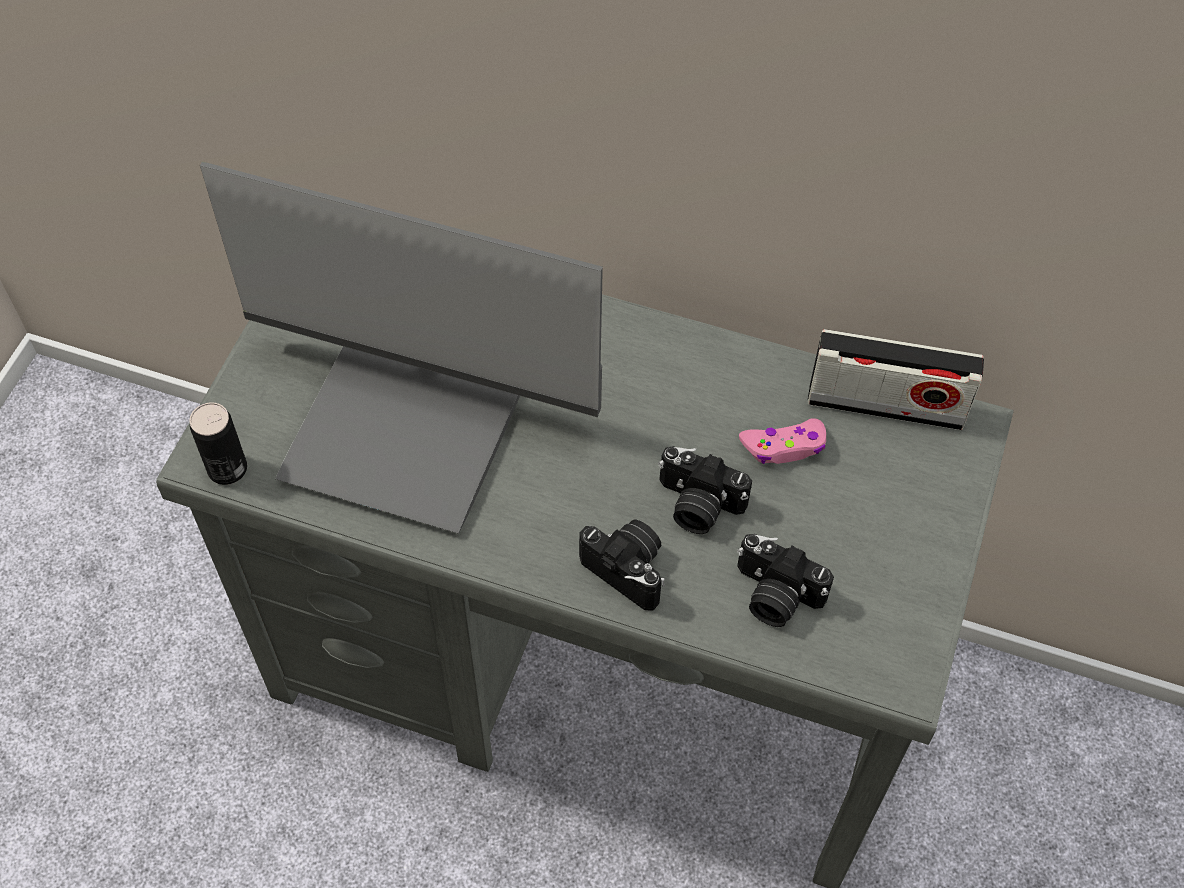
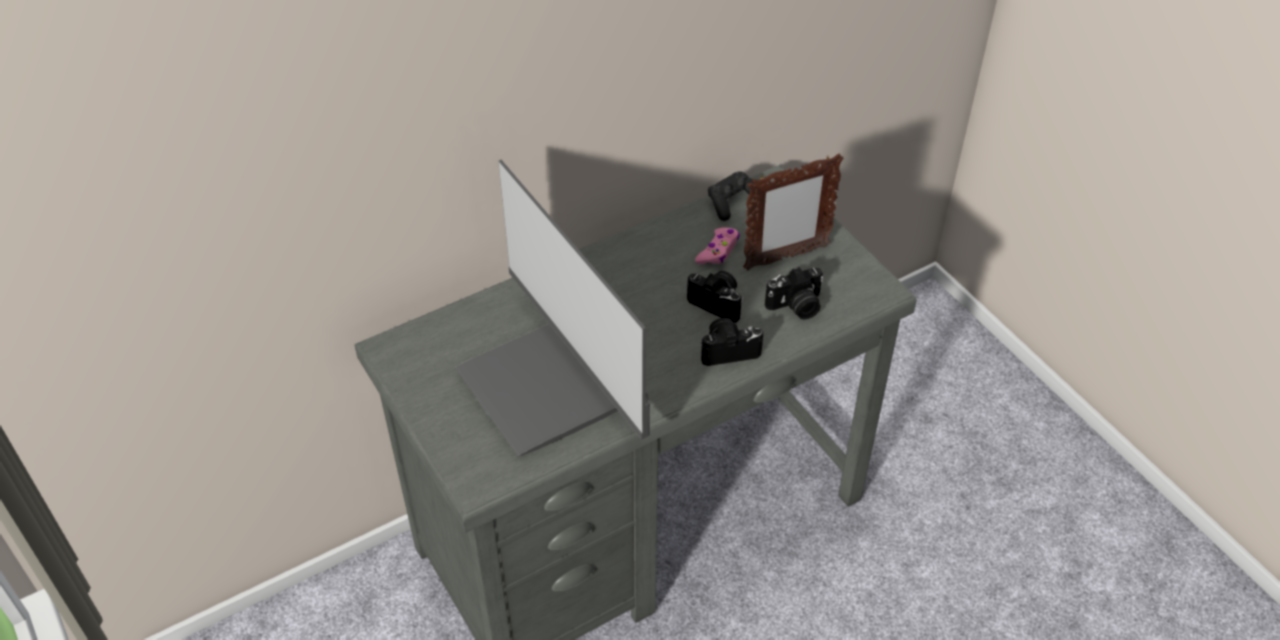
camera: 50 degrees left, 10 degrees down
can [189,402,247,485] -> none
monitor [200,161,603,534] -> monitor turned 90 degrees clockwise [455,160,650,456]
camera [658,446,752,534] -> camera turned 120 degrees counterclockwise [687,271,743,323]
radio [808,329,984,430] -> black game controller [708,171,757,221]
none -> picture frame [743,154,844,270]

